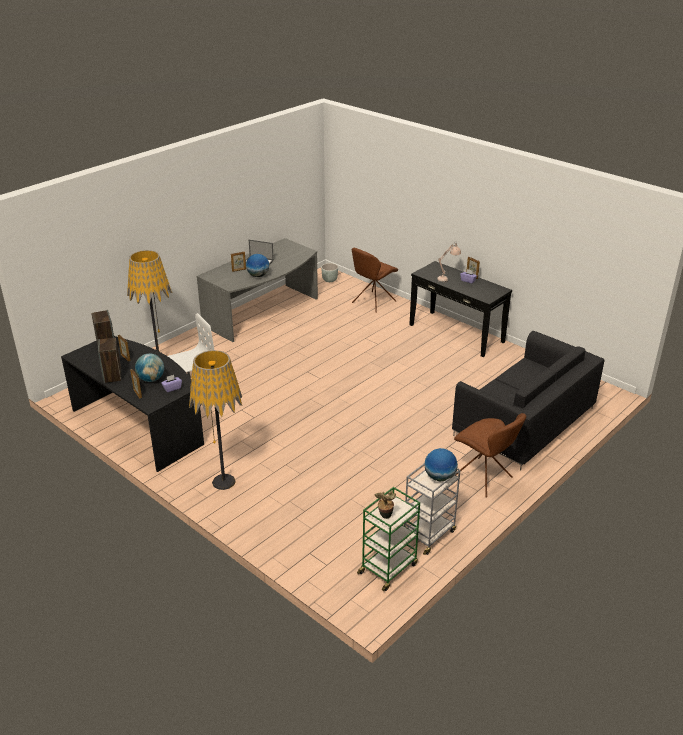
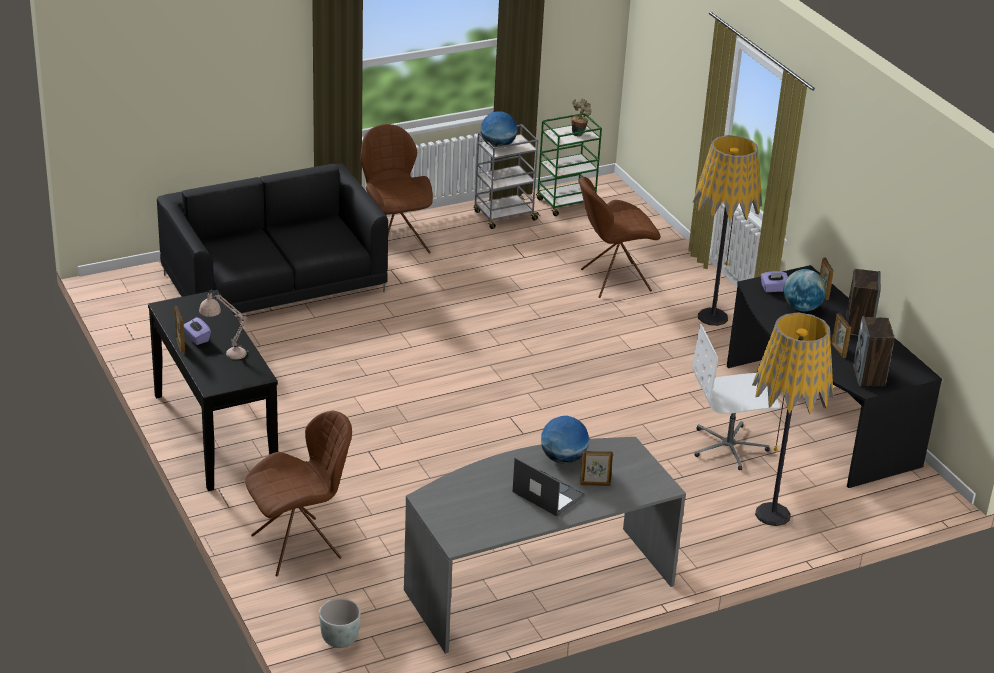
camera: 160 degrees left, 0 degrees up
none -> brown chair [579,177,661,298]

